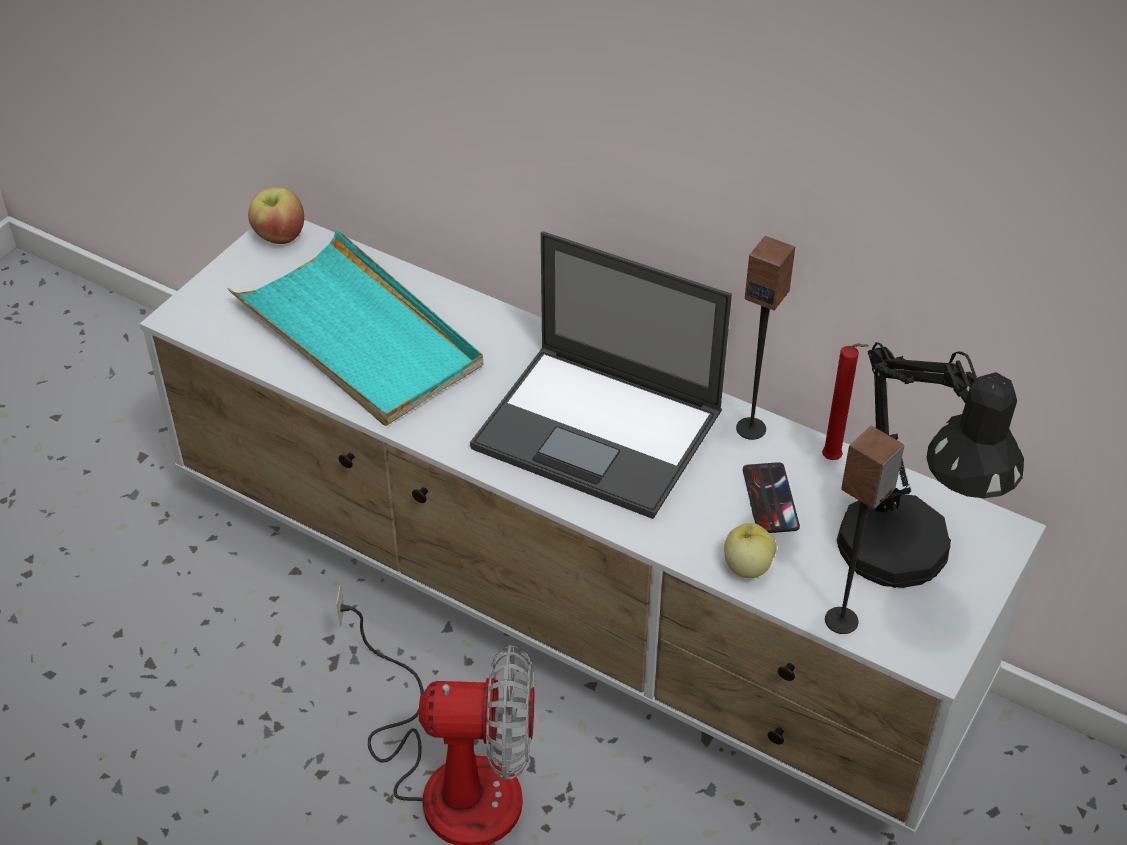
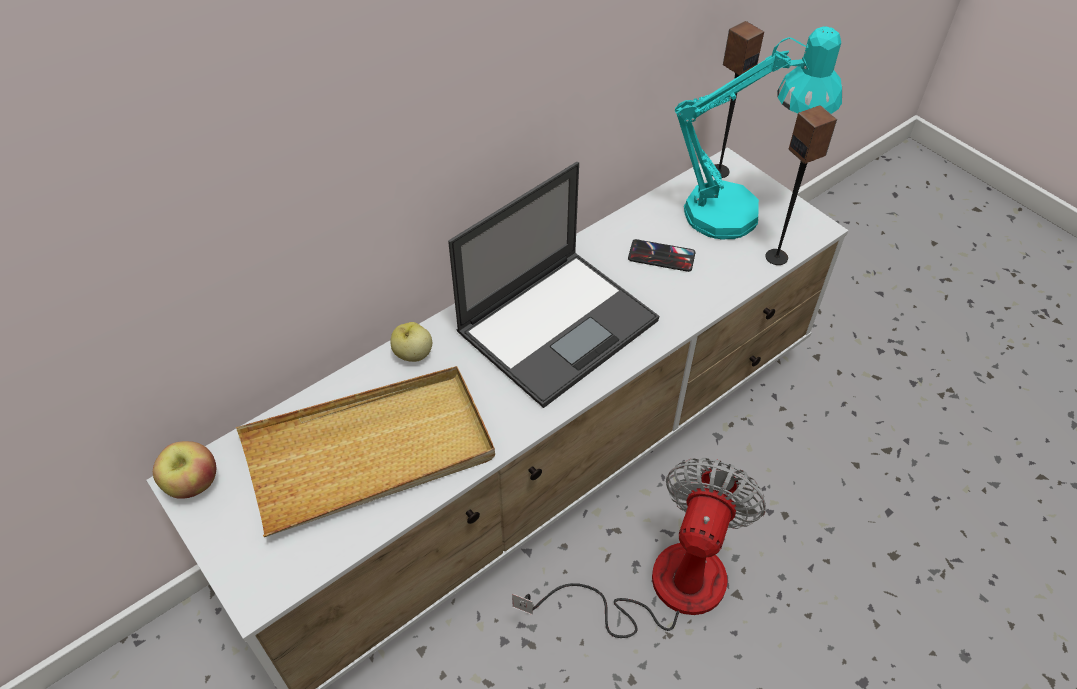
camera: 70 degrees left, 5 degrees up
turquoise tray [227,229,483,426] -> beige tray [236,366,495,537]
apple [724,523,777,578] -> apple moved to [390,322,432,362]
speaker [736,236,795,440] -> speaker moved to [715,21,764,178]
red candle [822,343,869,460] -> none
black table lamp [837,342,1024,588] -> turquoise table lamp [675,26,842,239]

